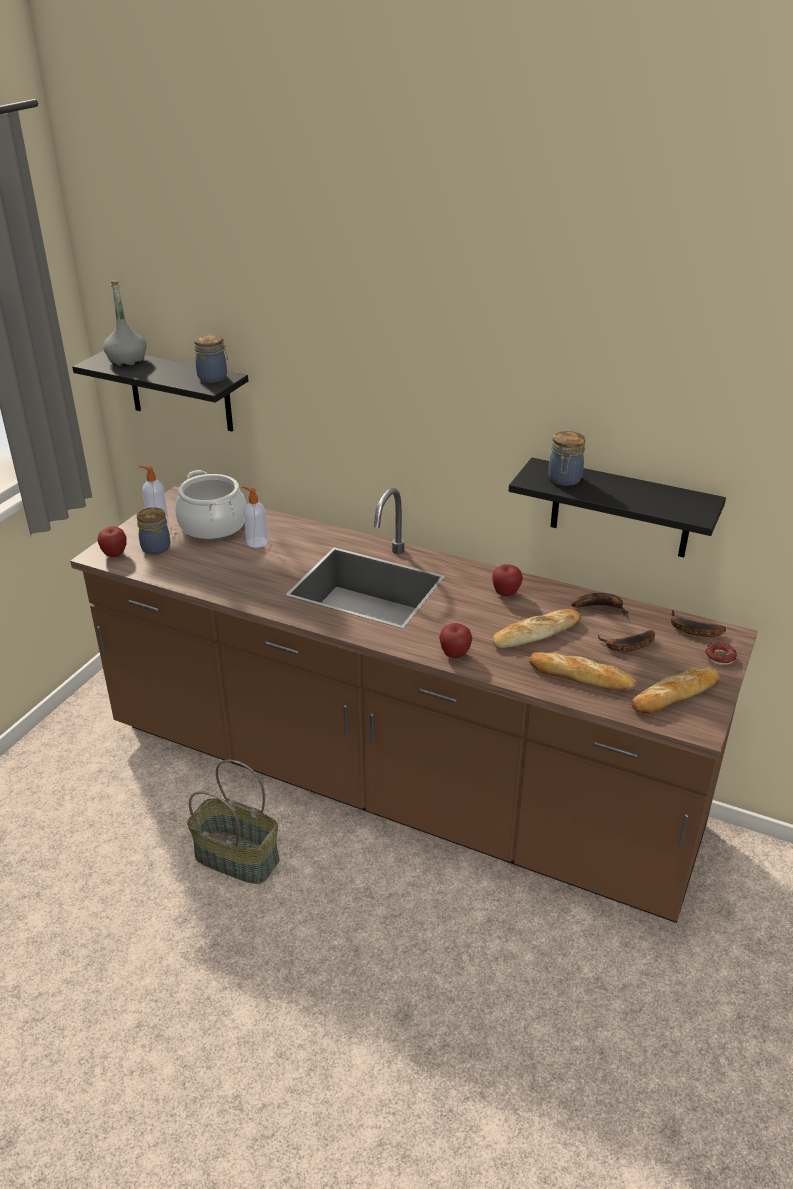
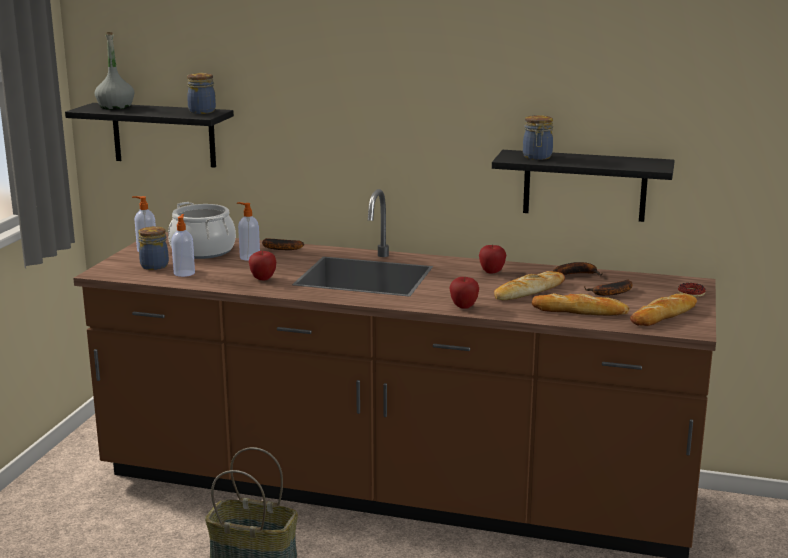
camera: 10 degrees left, 15 degrees down
apple [97,526,127,557] -> apple moved to [249,251,276,281]
banana [671,611,726,637] -> banana moved to [262,238,304,250]
none -> soap dispenser [171,214,195,277]

